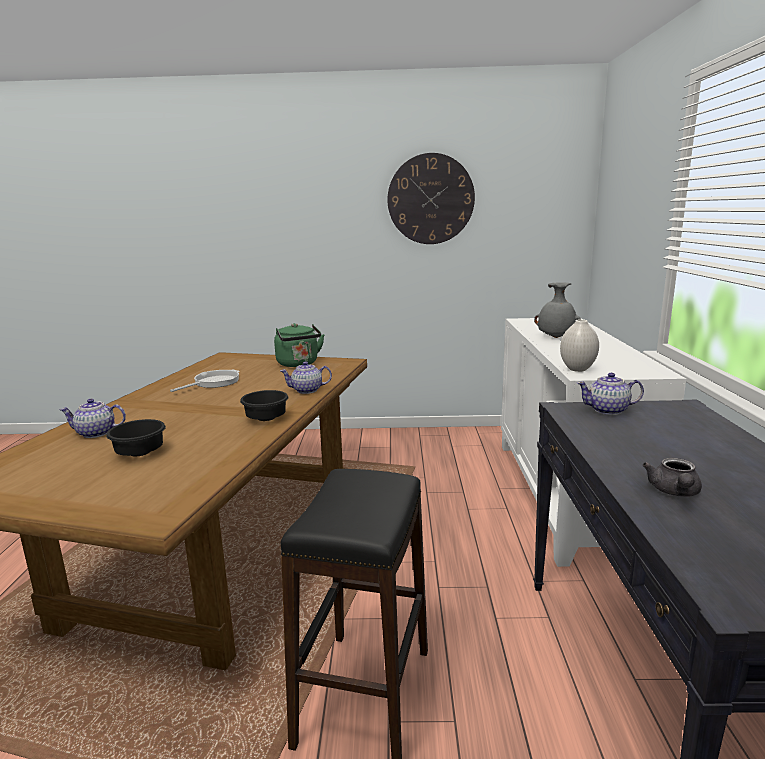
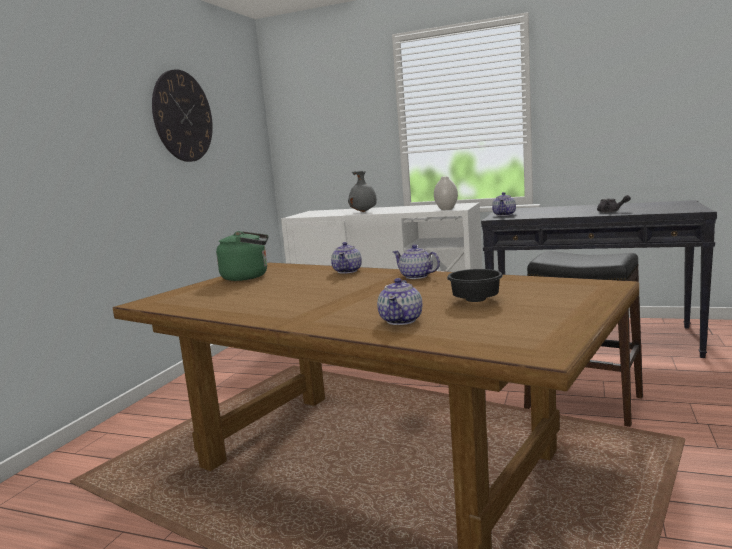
camera: 70 degrees left, 5 degrees down
frying pan [170,370,239,392] -> none
black bowl [240,390,289,421] -> teapot [393,244,440,279]

